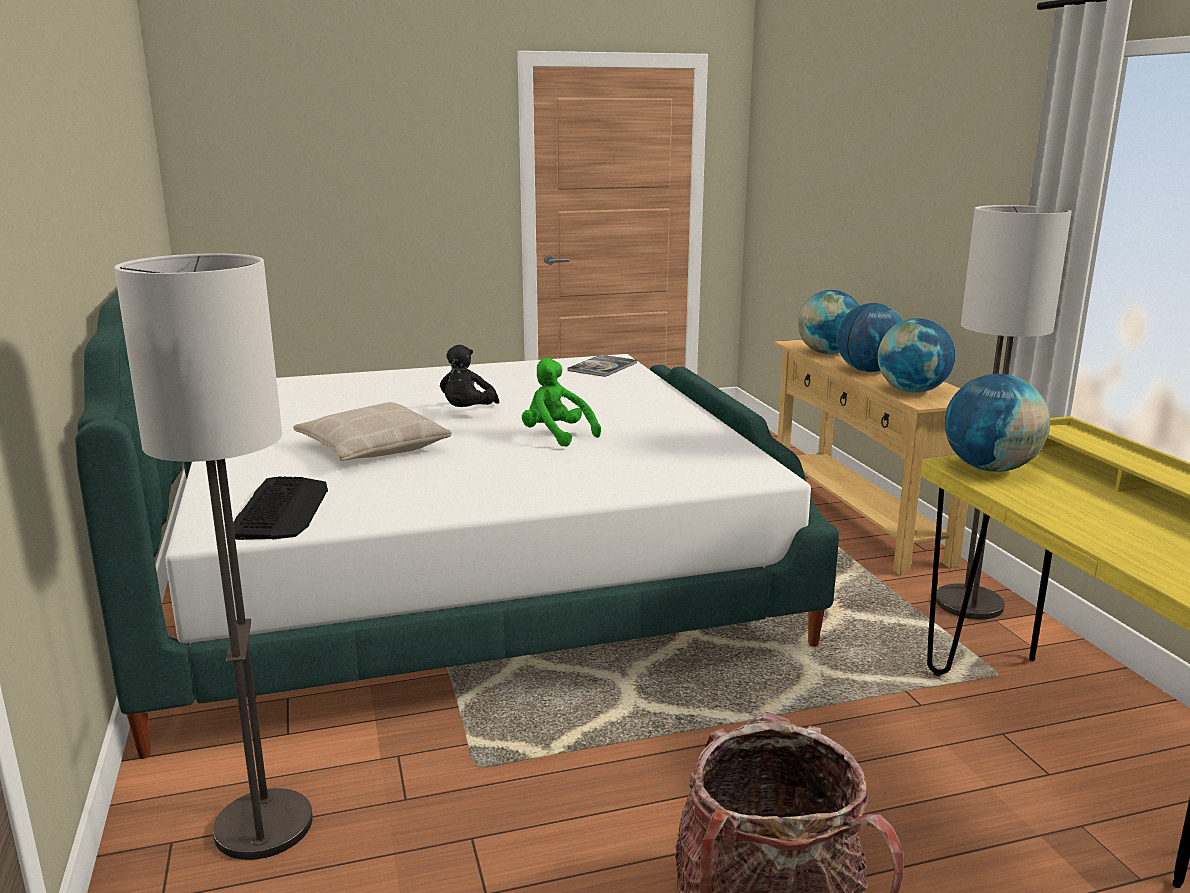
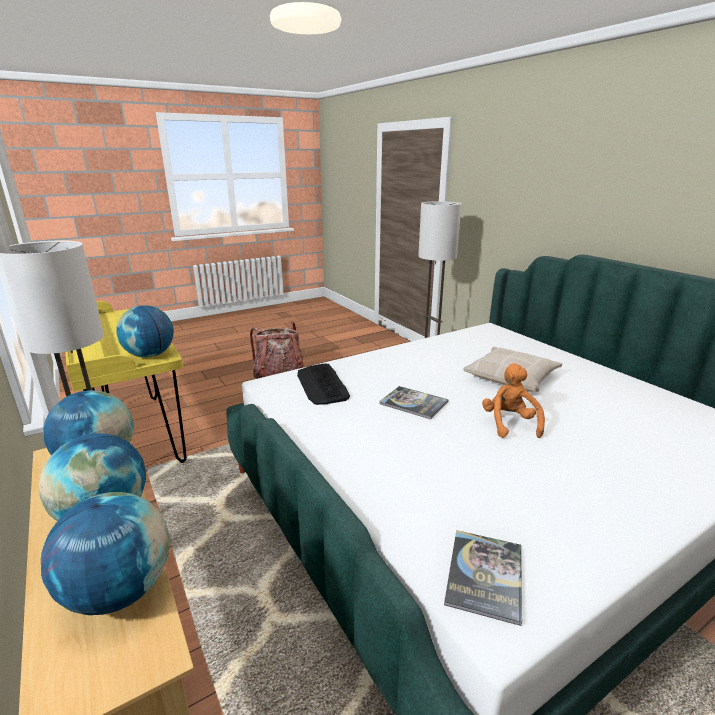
camera: 165 degrees right, 5 degrees up
keyboard [233,477,328,540] -> keyboard moved to [297,363,350,405]
black plush toy [440,345,499,407] -> orange plush toy [482,363,545,438]
green plush toy [522,358,601,447] -> book [379,386,449,419]

